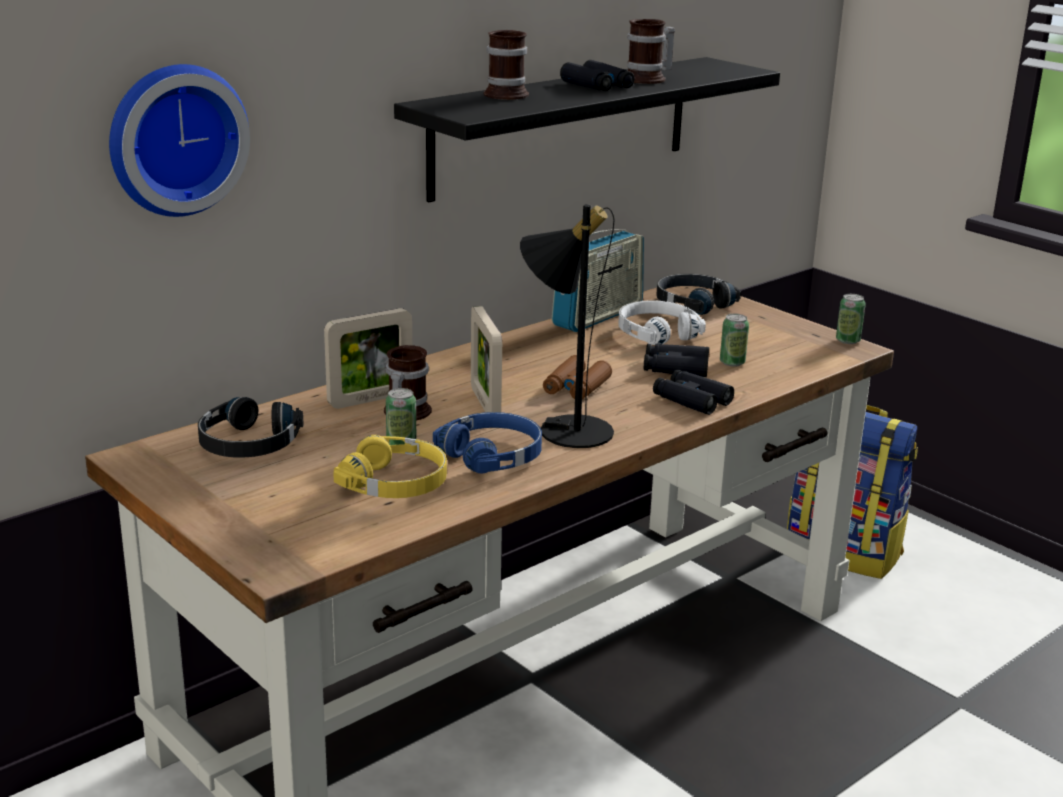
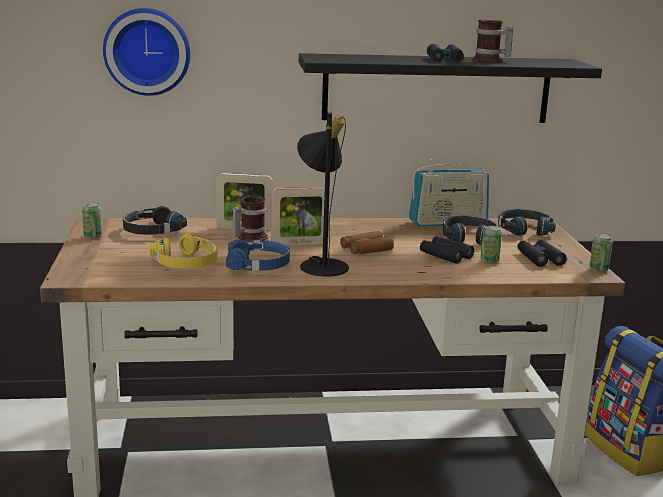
camera: 35 degrees right, 5 degrees down
can [386,388,416,445] -> can moved to [82,202,102,239]
picture frame [471,306,502,412] -> picture frame turned 120 degrees counterclockwise [271,187,331,245]
mug [483,30,529,100] -> none
white headphones [618,300,706,345] -> black headphones [443,216,498,245]
black binoculars [653,369,734,415] -> black binoculars moved to [517,240,567,267]

